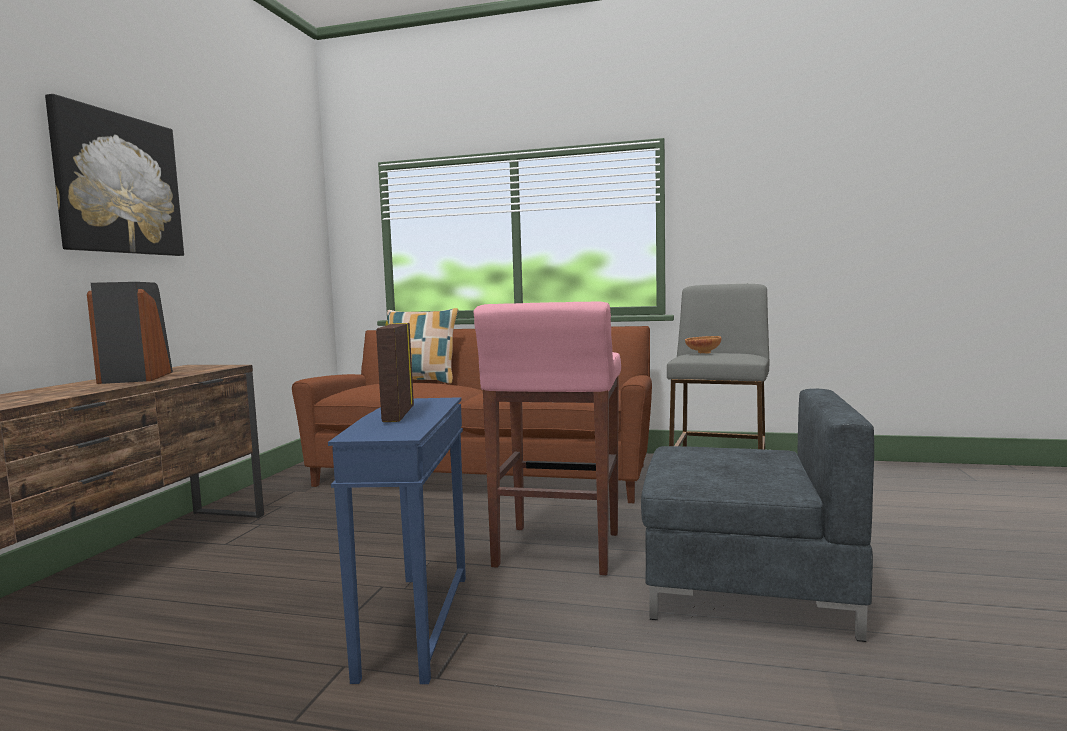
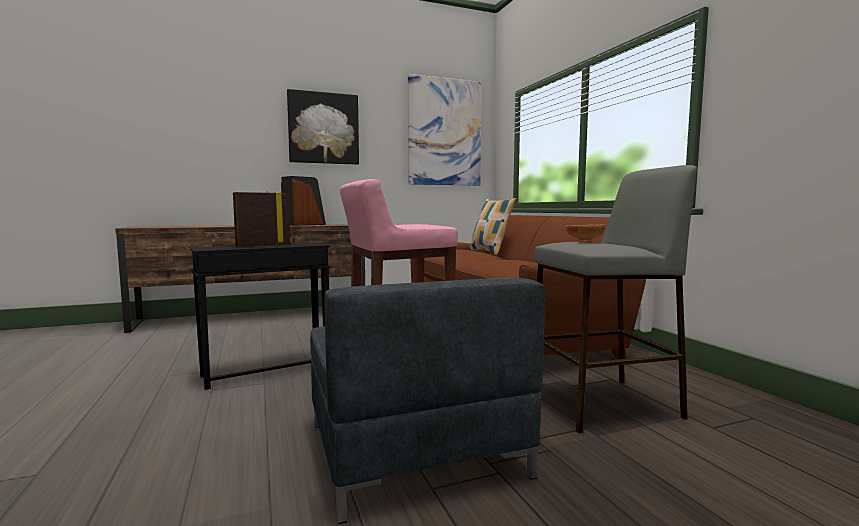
camera: 55 degrees right, 0 degrees up
blue side table [328,397,466,684] -> black side table [190,243,330,390]
none -> picture [408,74,482,186]

